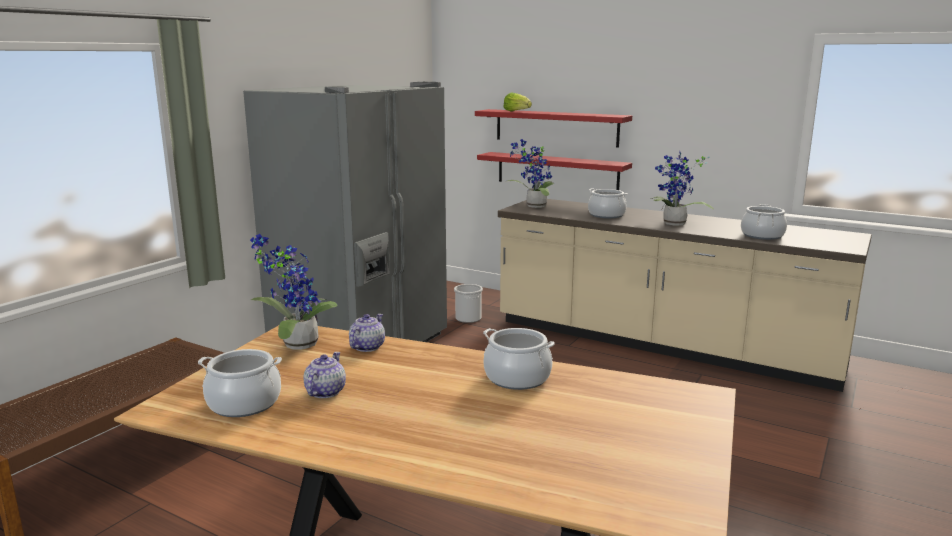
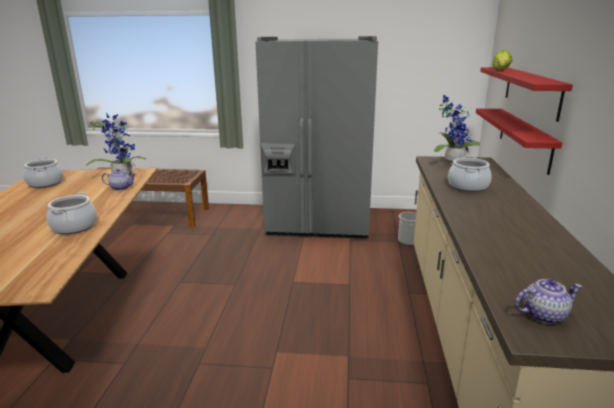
camera: 65 degrees right, 5 degrees up
teapot [303,352,346,398] -> teapot moved to [515,279,582,324]
potted plant [651,151,714,226] -> none
cooking pot [741,204,787,240] -> none

